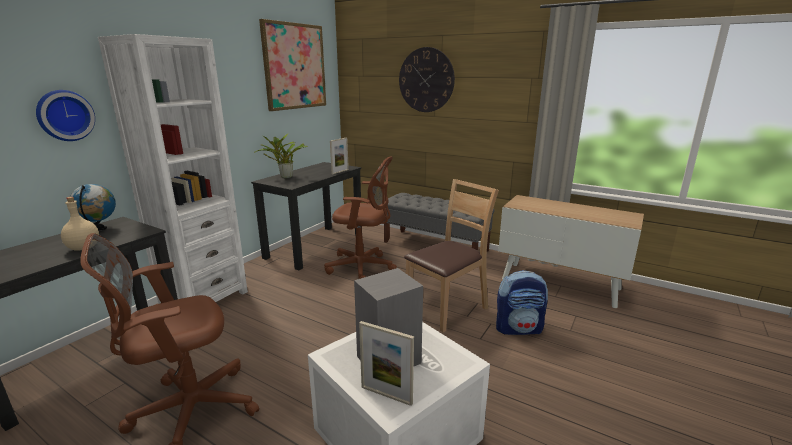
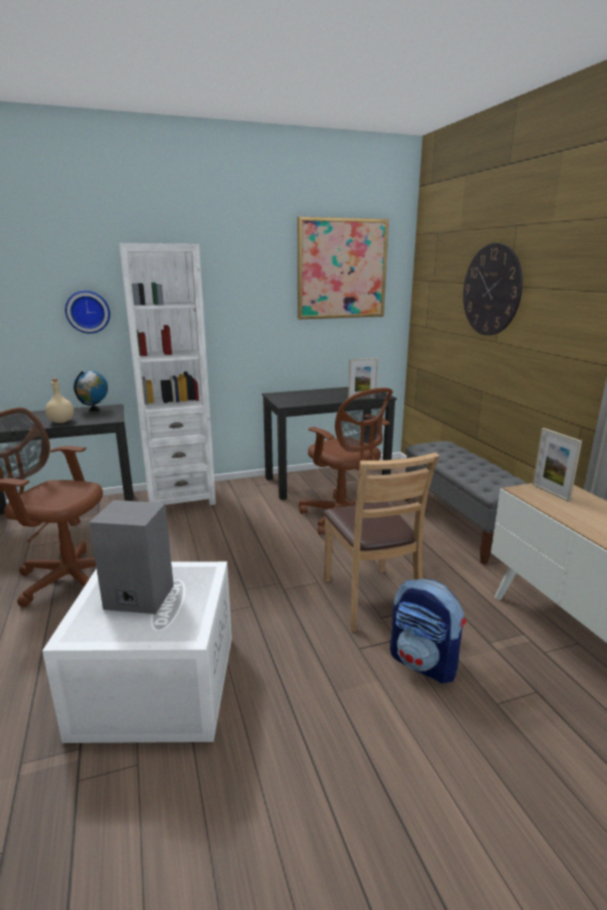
camera: 40 degrees right, 0 degrees up
potted plant [254,134,308,178] -> none
picture frame [359,321,414,406] -> picture frame moved to [532,428,582,502]
brown chair [404,179,499,333] -> brown chair turned 75 degrees clockwise [323,452,440,632]

